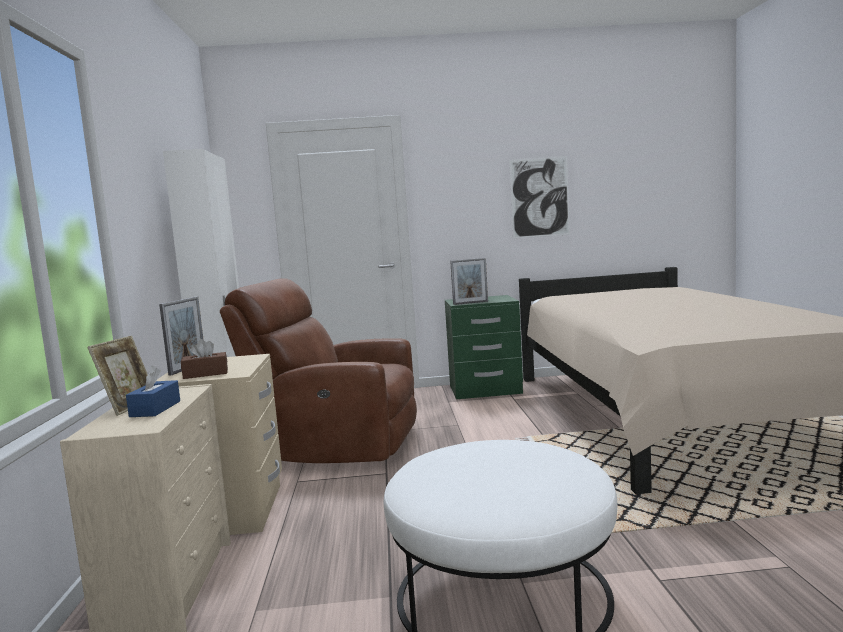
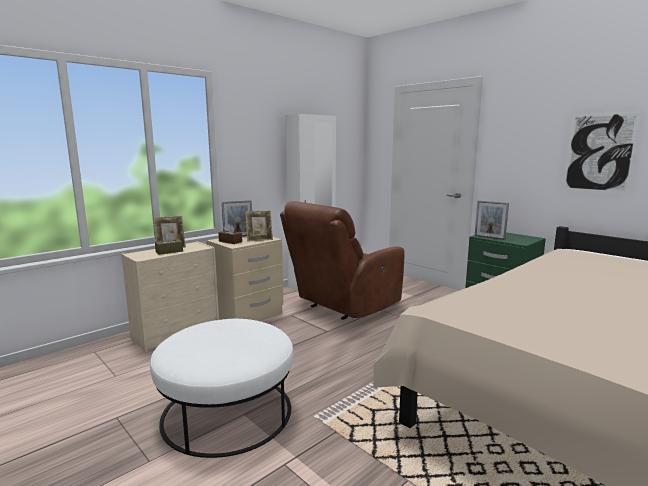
camera: 50 degrees right, 5 degrees up
blue tissue box [126,366,180,417] -> brown tissue box [155,232,183,255]
brown armchair [220,278,417,463] -> brown armchair turned 105 degrees counterclockwise [280,201,405,320]
none -> picture frame [245,211,273,242]

